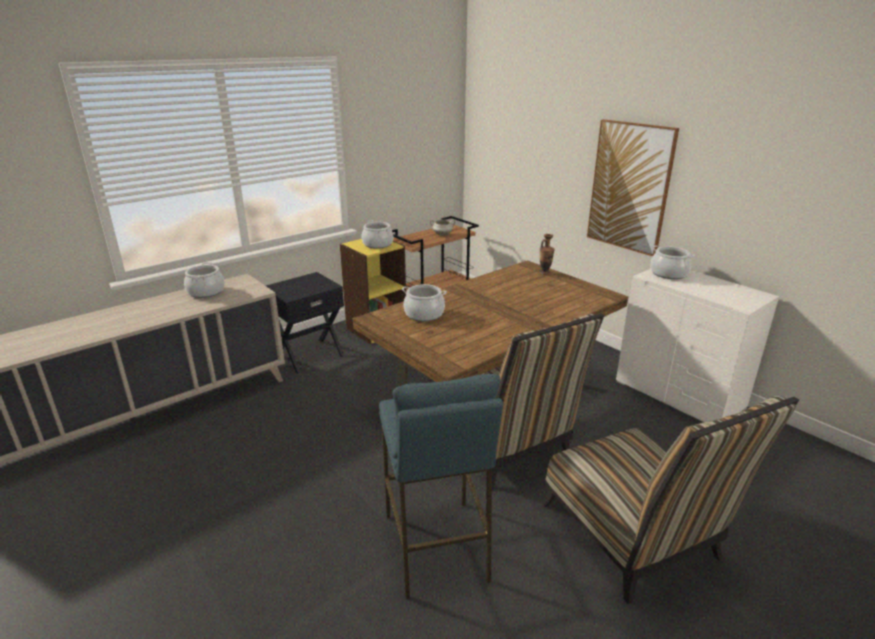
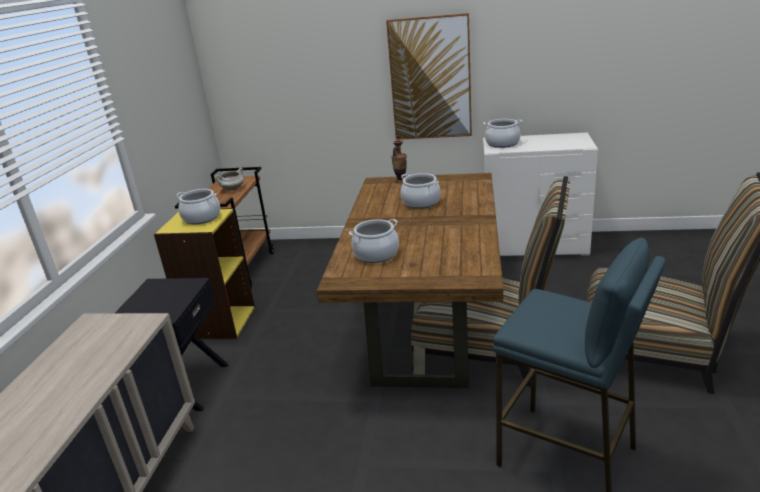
camera: 40 degrees left, 0 degrees up
cooking pot [184,262,225,298] -> cooking pot moved to [400,173,441,209]

